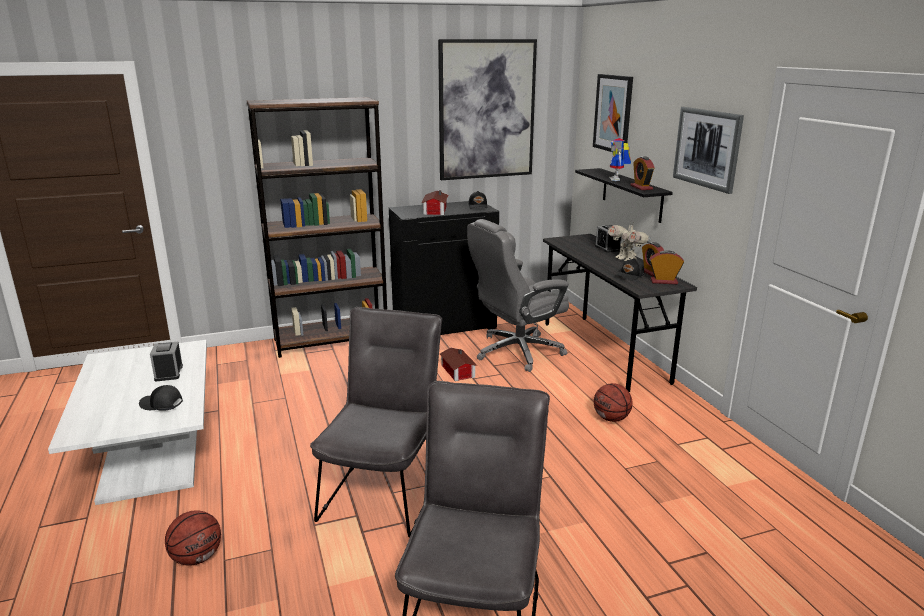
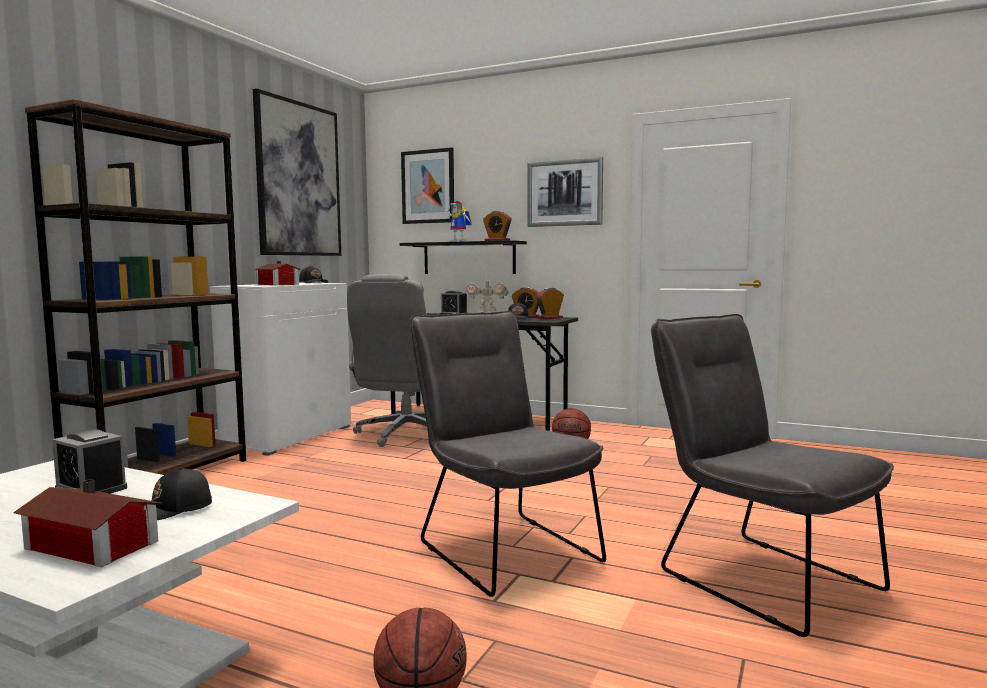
camera: 45 degrees left, 15 degrees down
black cabinet [389,201,499,335] -> white cabinet [210,283,351,456]
toy house [440,348,477,381] -> toy house moved to [13,479,162,567]

